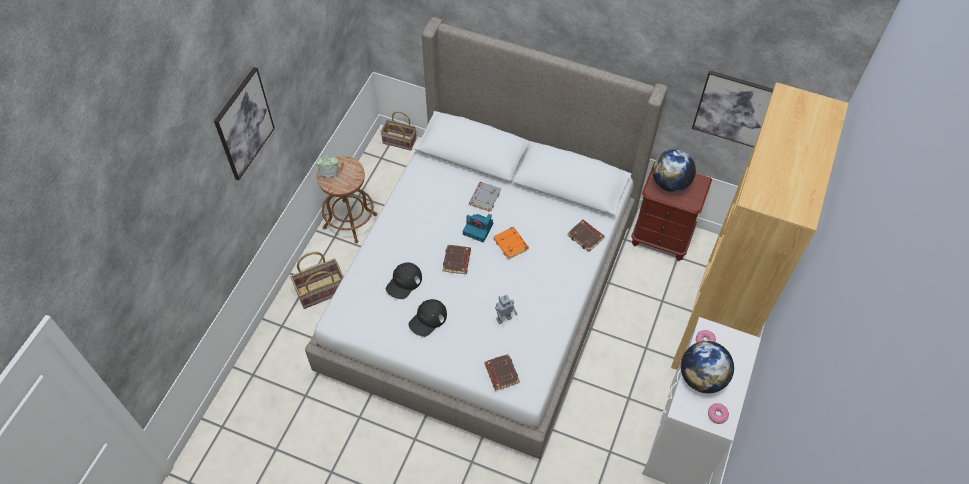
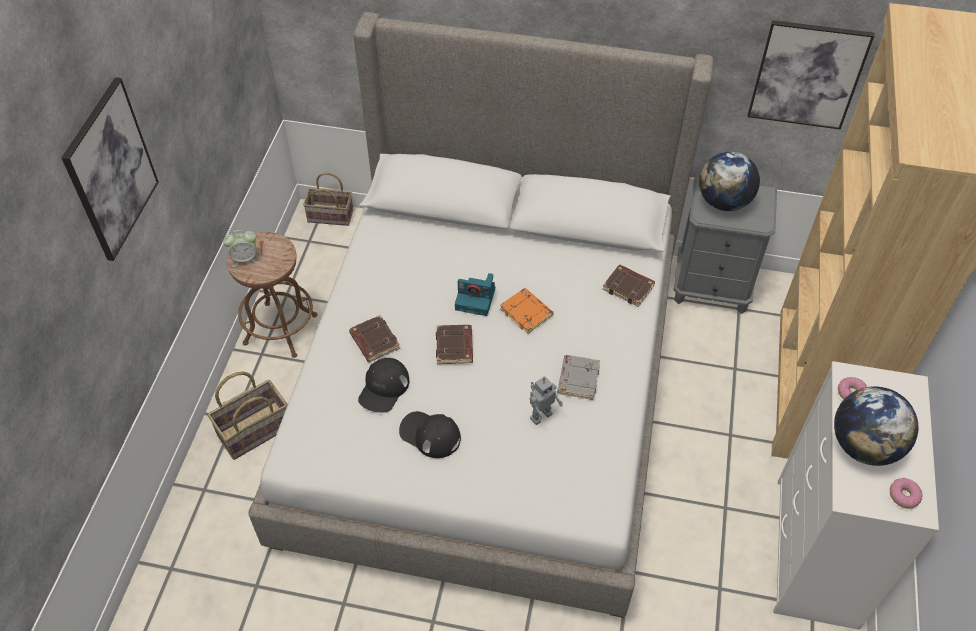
camera: 10 degrees left, 5 degrees down
black cap [408,299,447,337] -> black cap turned 90 degrees clockwise [399,411,461,458]
grey book [469,182,501,212] -> grey book moved to [557,355,600,400]
brown book [484,354,520,391] -> brown book moved to [349,315,400,362]
brown nightstand [631,161,712,261] -> grey nightstand [674,177,777,314]

